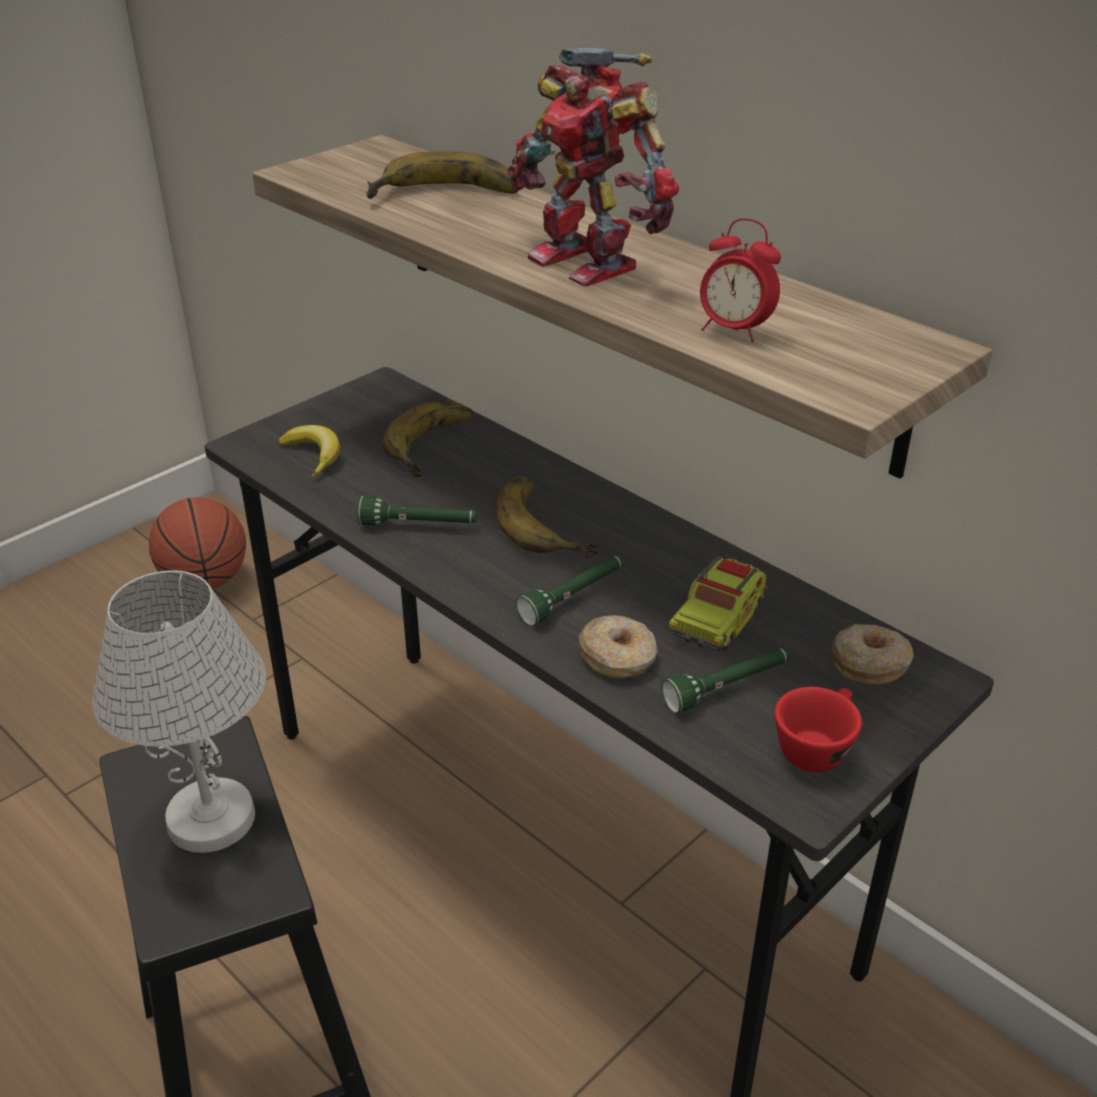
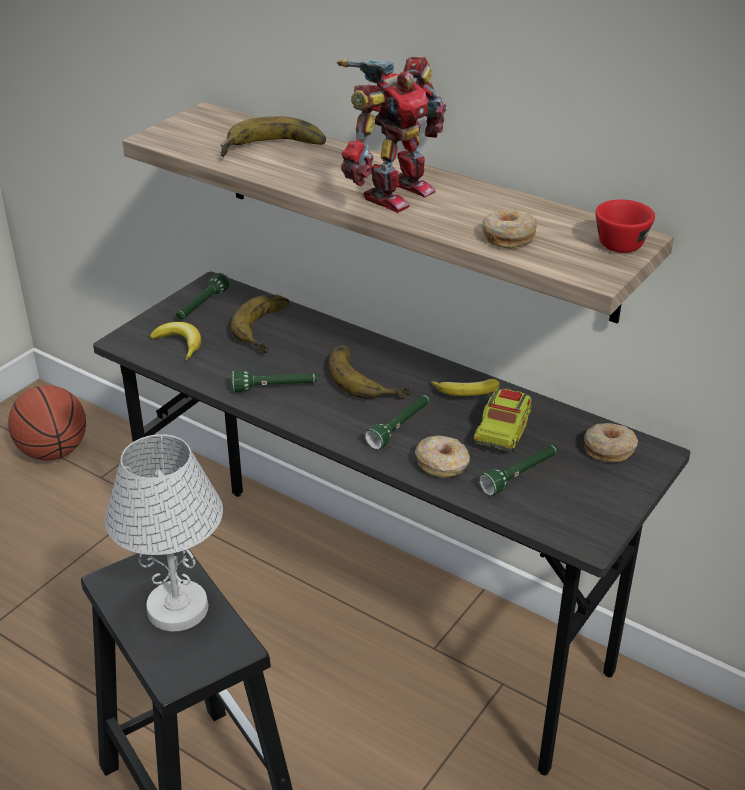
camera: 10 degrees left, 0 degrees up
toy robot [507,48,679,286] -> toy robot turned 90 degrees counterclockwise [337,56,447,213]
alarm clock [700,218,781,342] -> donut [482,209,537,249]
red cup [774,687,862,772] -> red cup moved to [595,199,655,253]
none -> green flashlight [176,273,230,319]
none -> banana [431,379,500,396]

